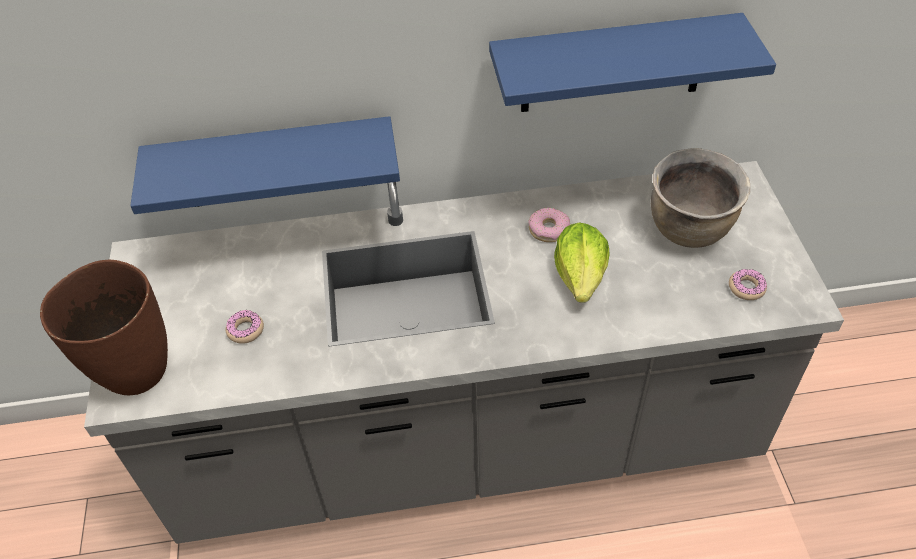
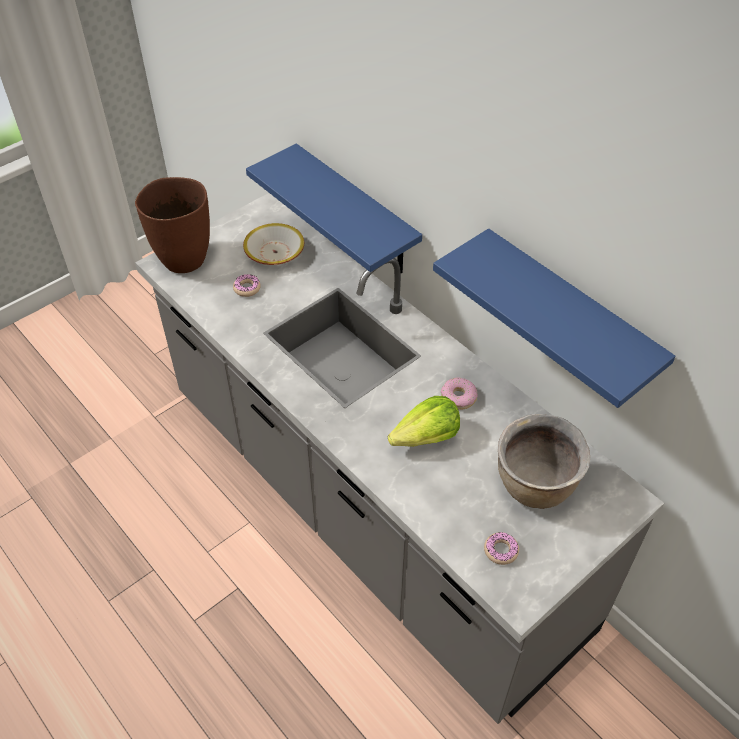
camera: 55 degrees right, 0 degrees up
none -> bowl [243,223,304,265]

